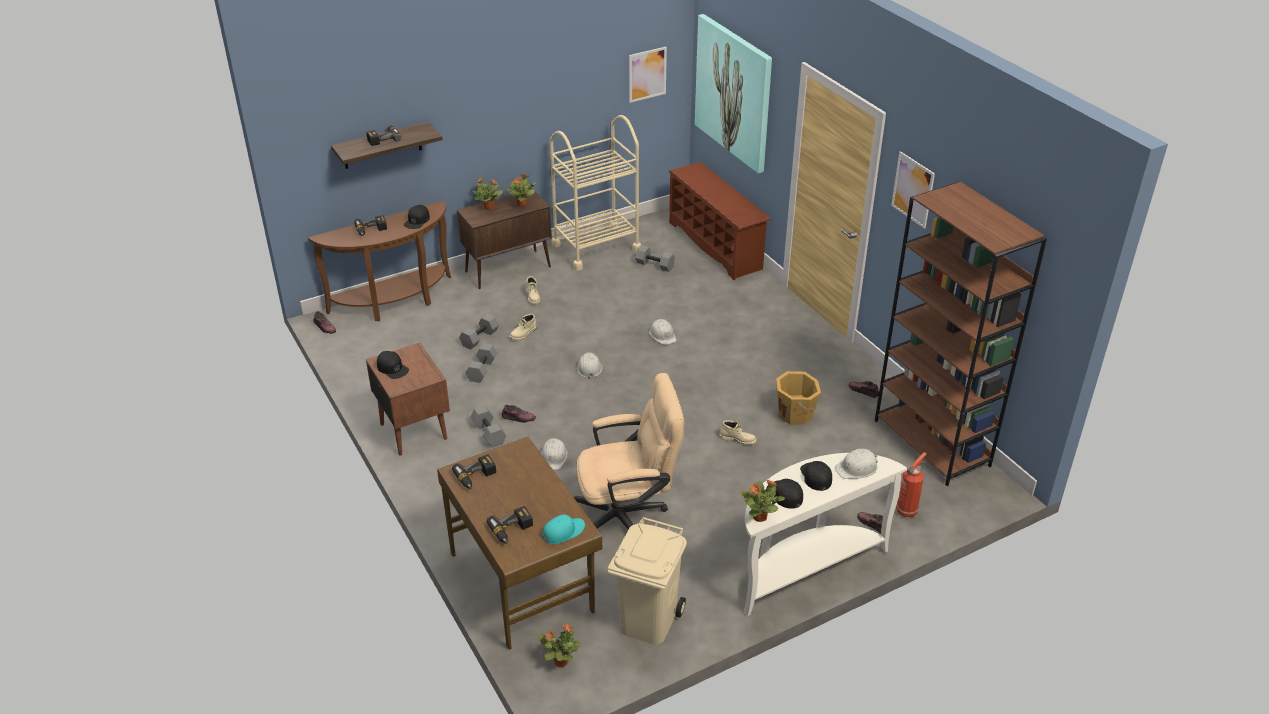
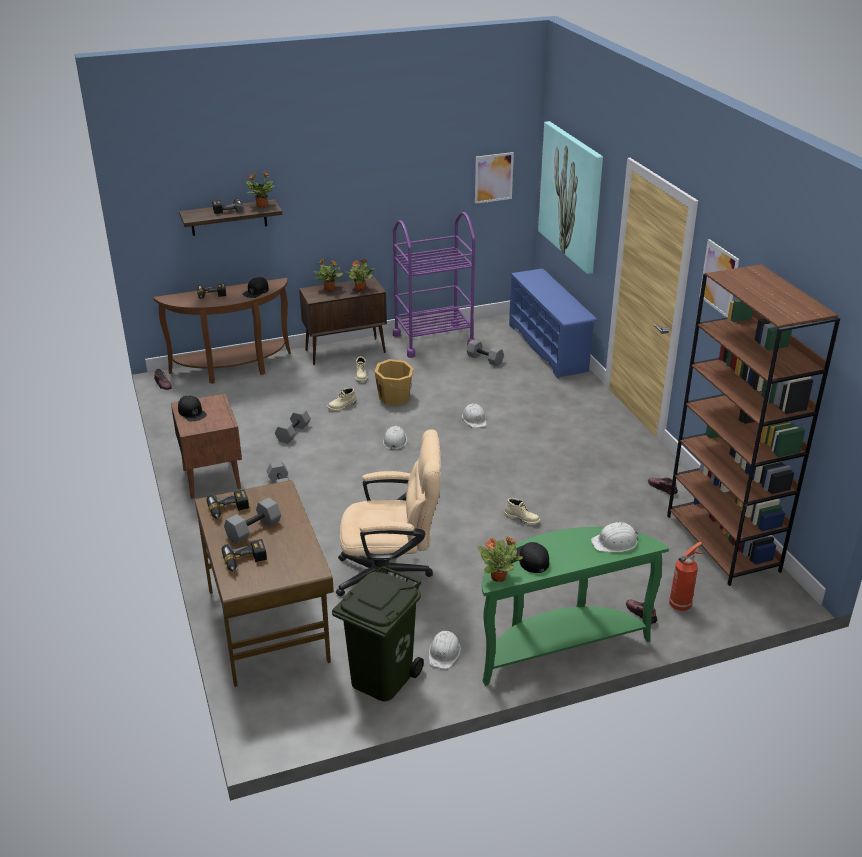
camera: 10 degrees right, 5 degrees down
grey dumbbell [459,314,499,350] -> grey dumbbell moved to [224,497,281,544]
shoe [502,405,536,423] -> none
potted plant [538,624,582,667] -> potted plant moved to [246,172,274,208]
white hard hat [541,438,568,470] -> white hard hat moved to [429,631,461,669]
turquoise cap [542,515,585,544] -> none
beige cart [550,115,641,271] -> purple cart [393,212,475,358]
beige trash can [607,517,687,645] -> green trash can [332,566,424,701]
brown shoe rack [669,162,771,280] -> blue shoe rack [509,268,597,378]
white console table [744,453,907,616] -> green console table [482,527,669,686]
orange bucket [776,371,821,425] -> orange bucket moved to [374,359,414,405]
black cap [800,461,832,491] -> none

